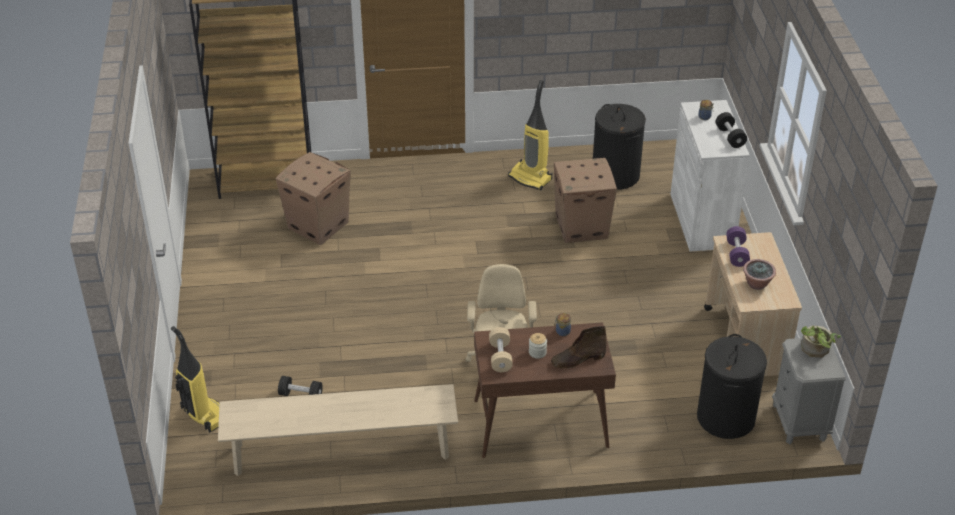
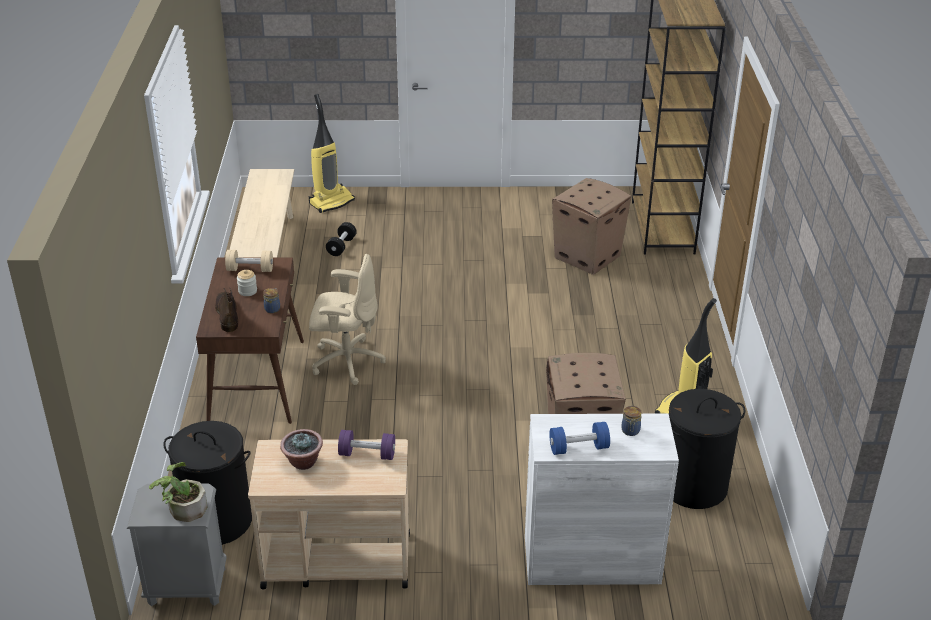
camera: 95 degrees right, 5 degrees down
black dumbbell [715,112,747,148] -> blue dumbbell [549,422,610,455]

